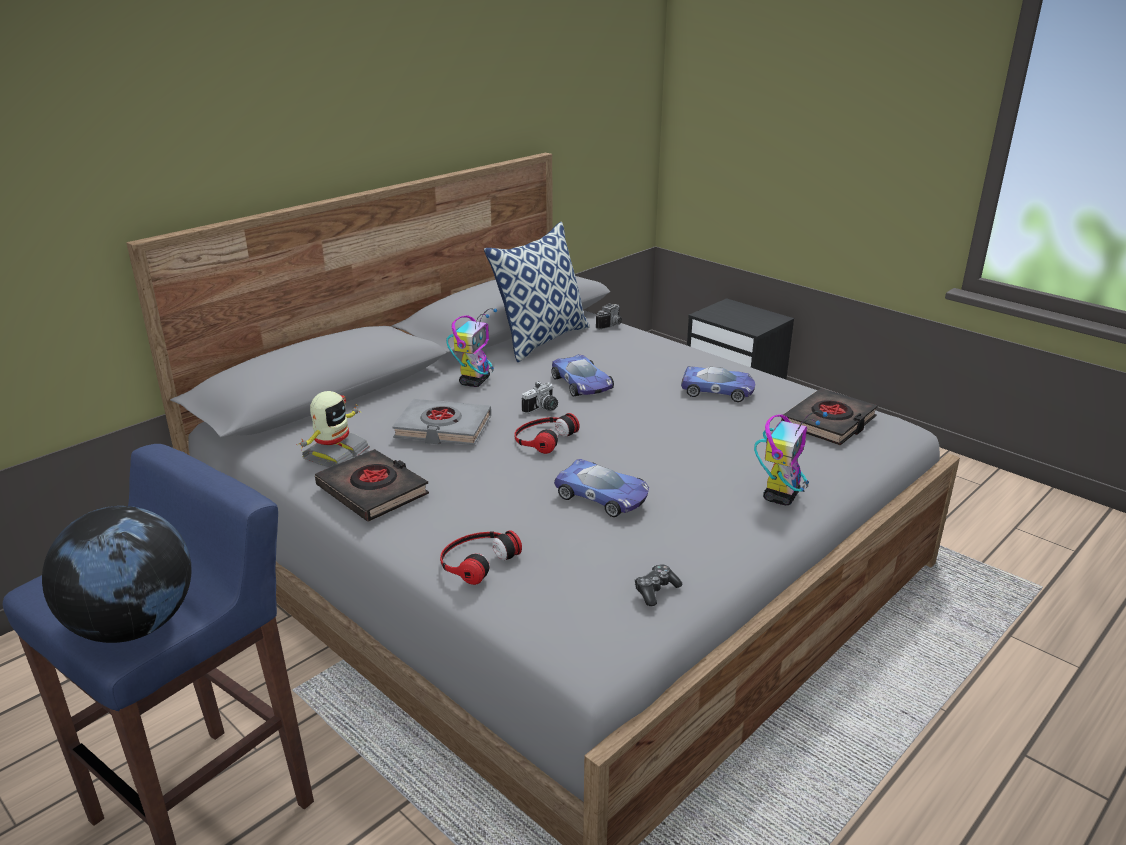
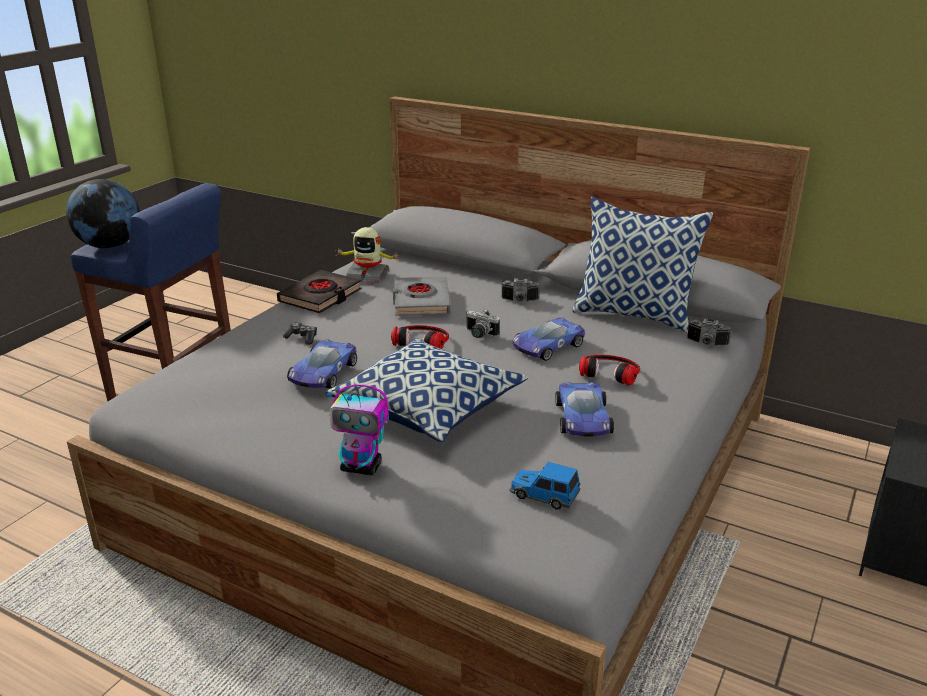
camera: 75 degrees right, 0 degrees up
headphones [440,530,522,585] -> headphones moved to [579,355,640,386]
toy robot [446,308,497,387] -> camera [501,278,540,302]
game controller [634,564,682,606] -> game controller moved to [283,322,317,345]
black book [781,388,878,445] -> toy car [510,462,581,509]
none -> pillow [326,338,528,442]

